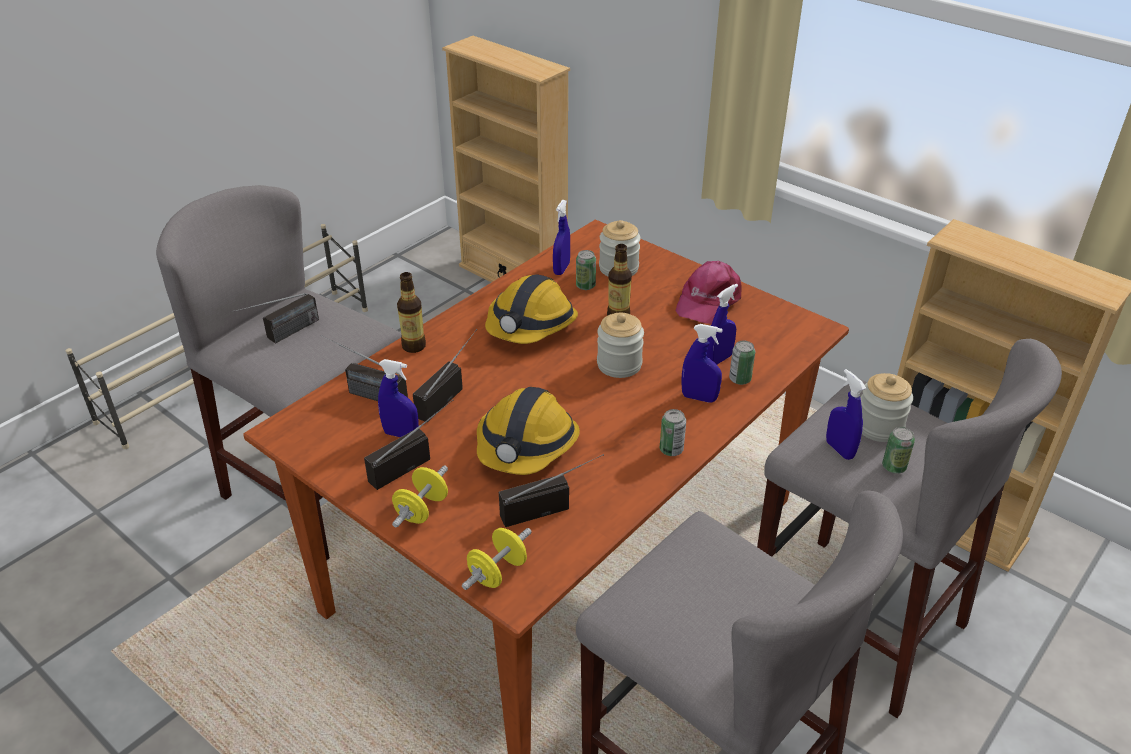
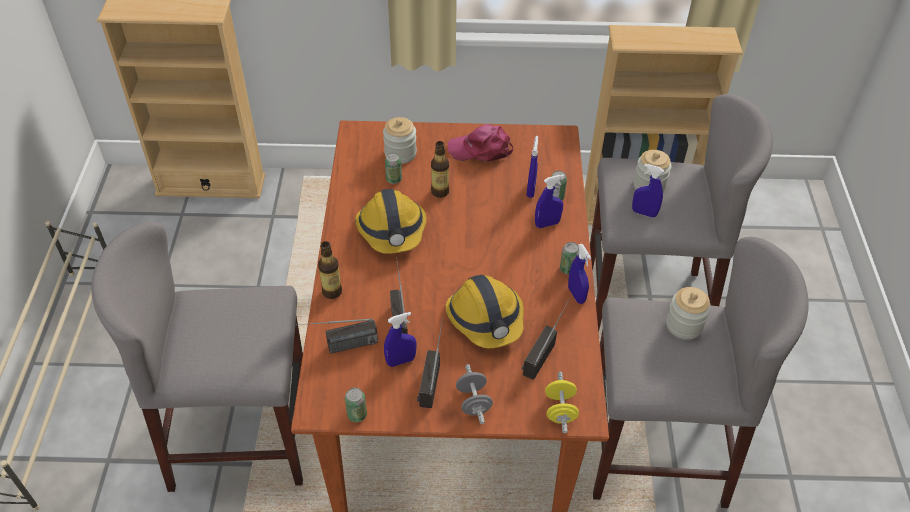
camera: 40 degrees left, 10 degrees up
radio [233,293,319,344] -> none
yellow dumbbell [392,465,448,527] -> grey dumbbell [456,364,493,424]
blue spray bottle [553,200,570,275] -> blue spray bottle moved to [568,244,591,304]
jar [597,313,644,378] -> jar moved to [666,287,711,340]
pink cap [675,261,741,324] -> pink cap turned 105 degrees clockwise [448,124,513,162]
can [882,427,915,474] -> can moved to [345,388,367,422]

